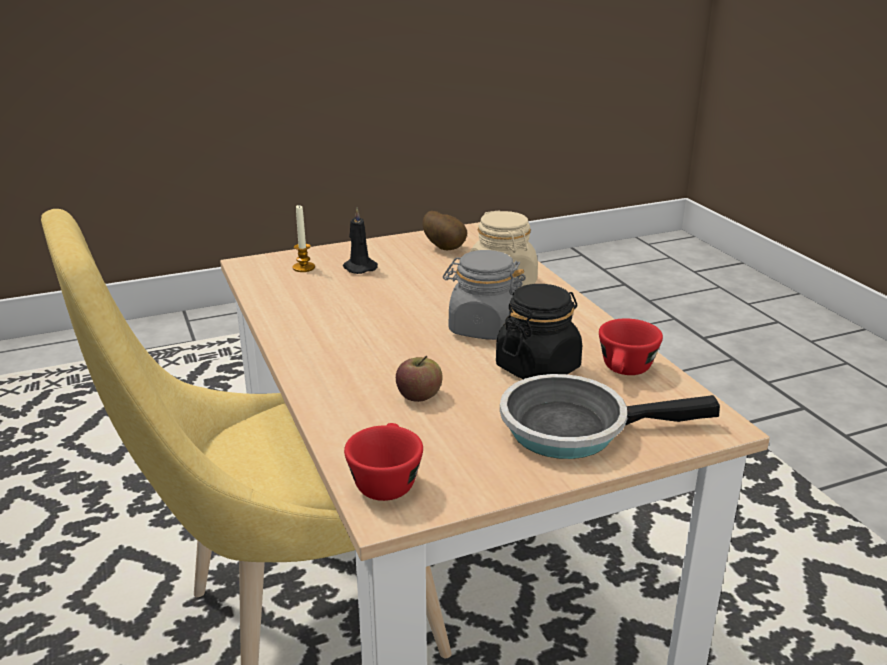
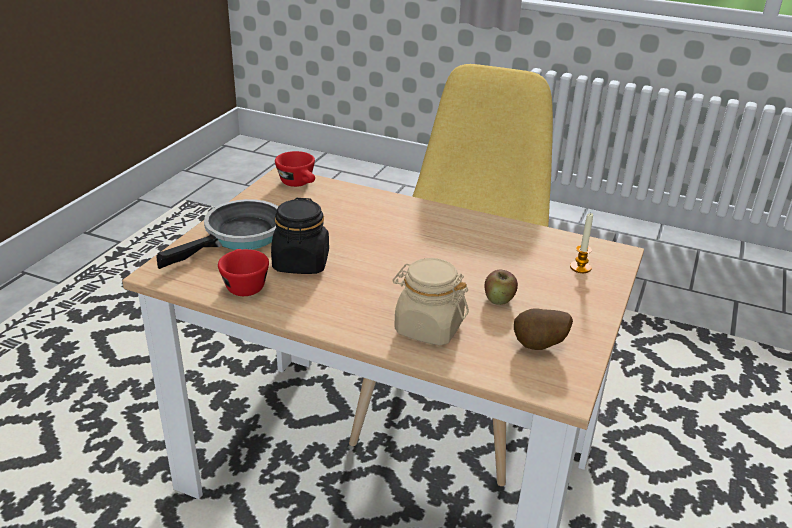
camera: 135 degrees right, 5 degrees up
black candle [343,208,378,274] -> none
apple [396,356,443,402] -> apple moved to [485,270,518,305]
grey jar [443,250,526,340] -> none

